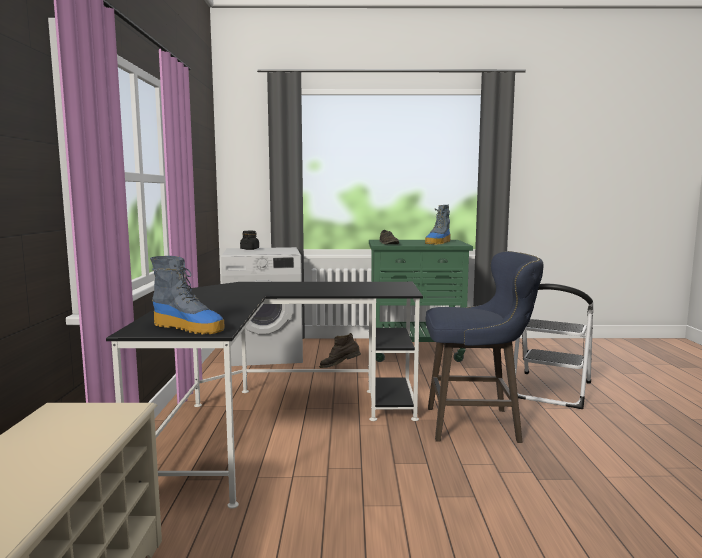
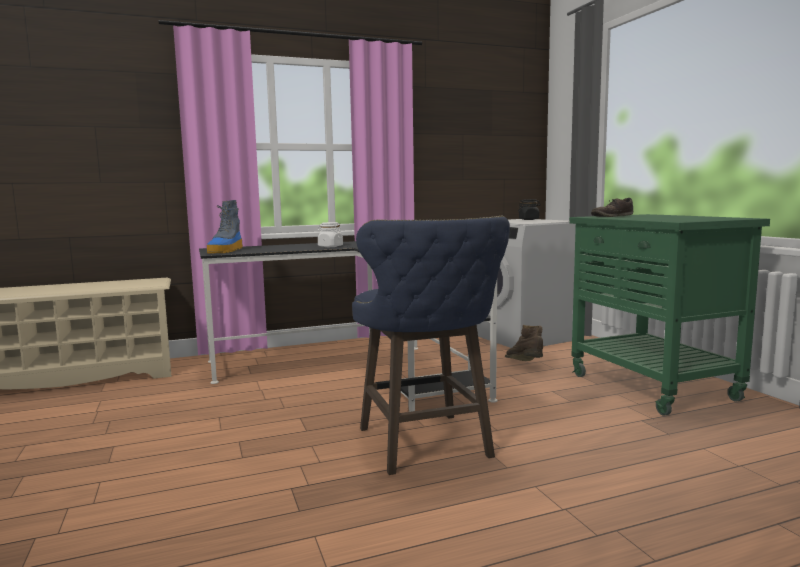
camera: 70 degrees right, 0 degrees up
boot [425,205,451,245] -> none
step ladder [514,284,593,409] -> none
none -> white jar [318,222,343,247]

